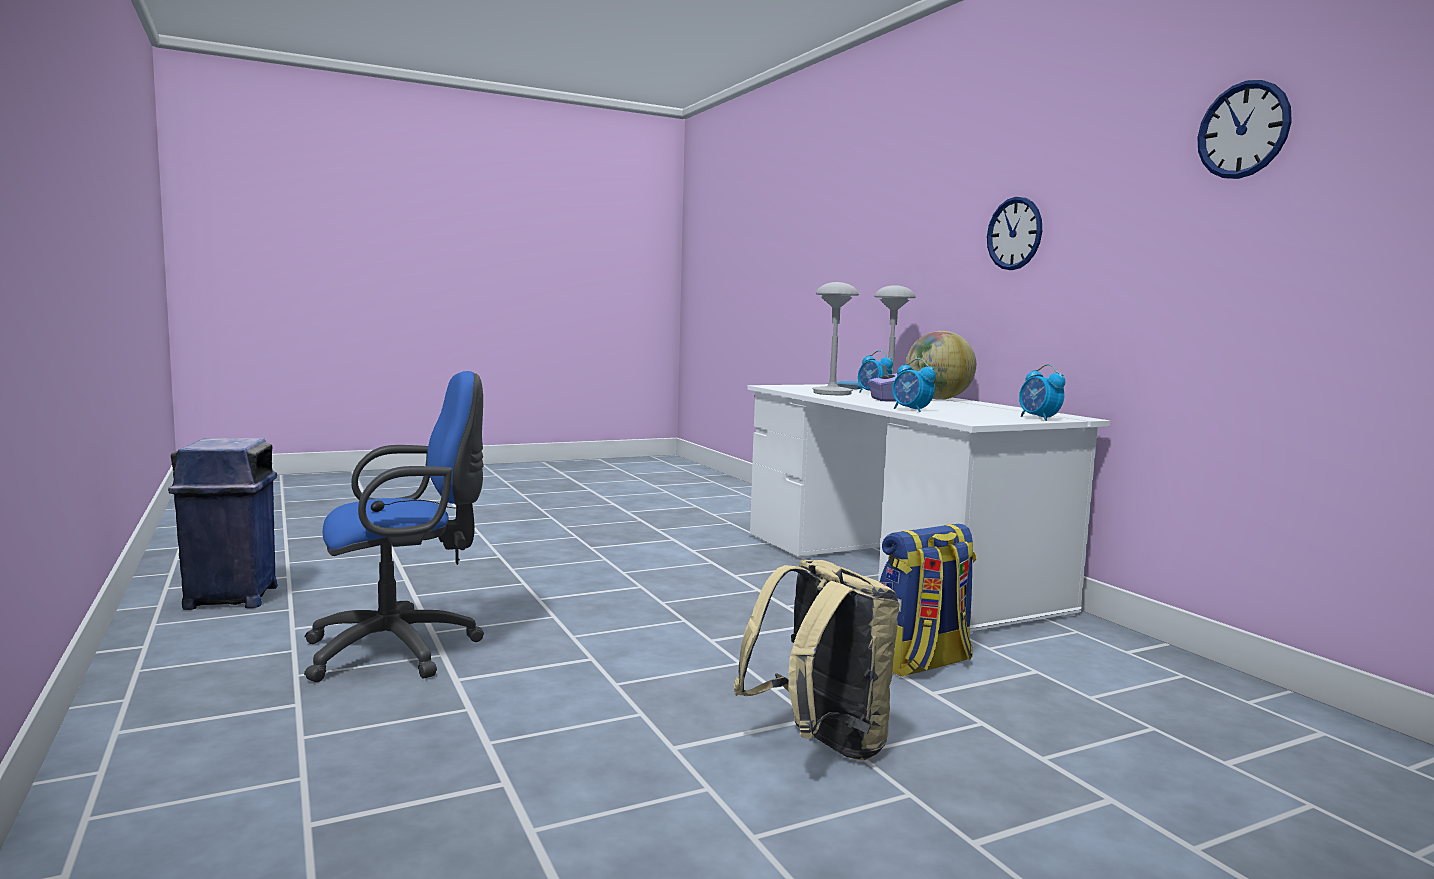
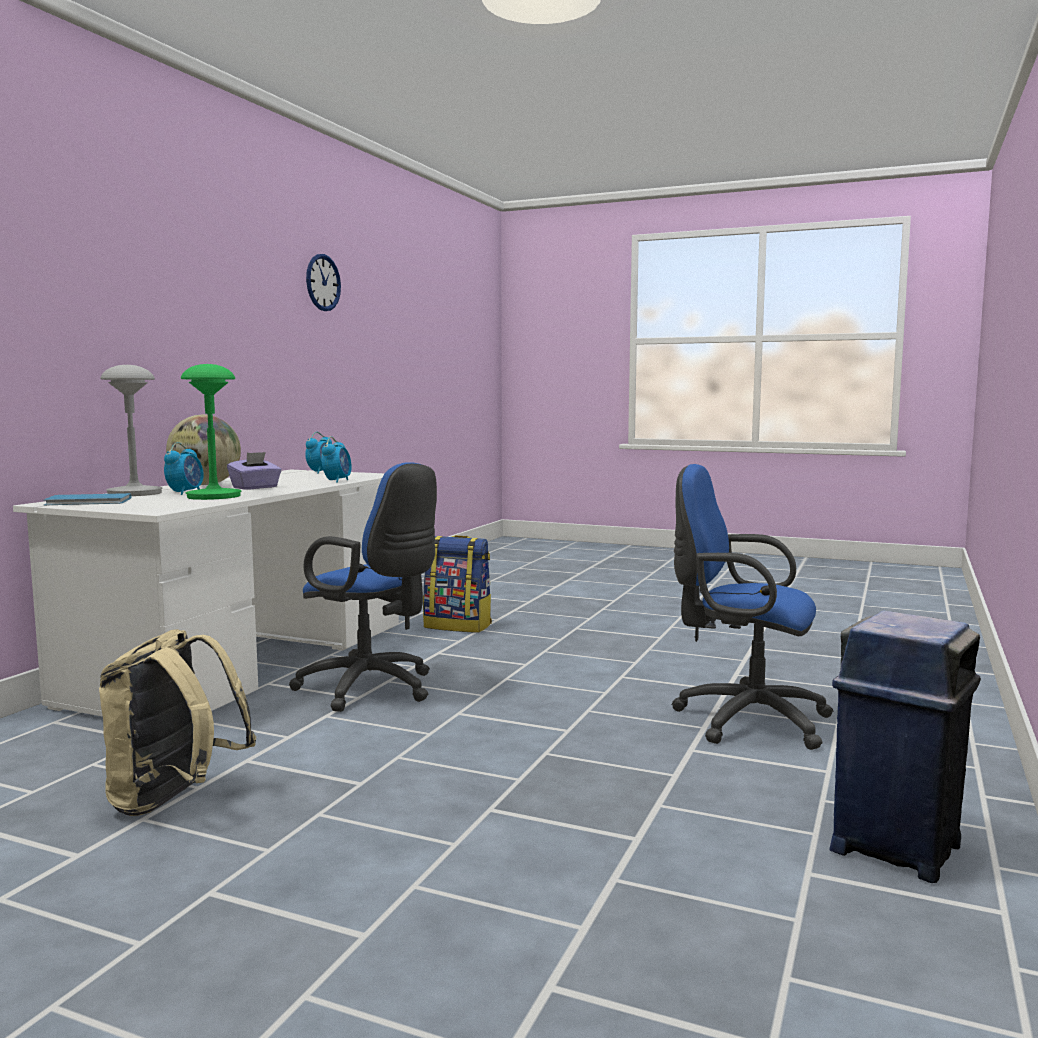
camera: 130 degrees left, 0 degrees up
beige backpack [733,560,900,760] -> beige backpack moved to [99,629,256,816]
grey table lamp [812,282,859,395] -> green table lamp [181,364,241,500]
wall clock [987,197,1042,270] -> none
none -> blue office chair [289,462,437,712]

